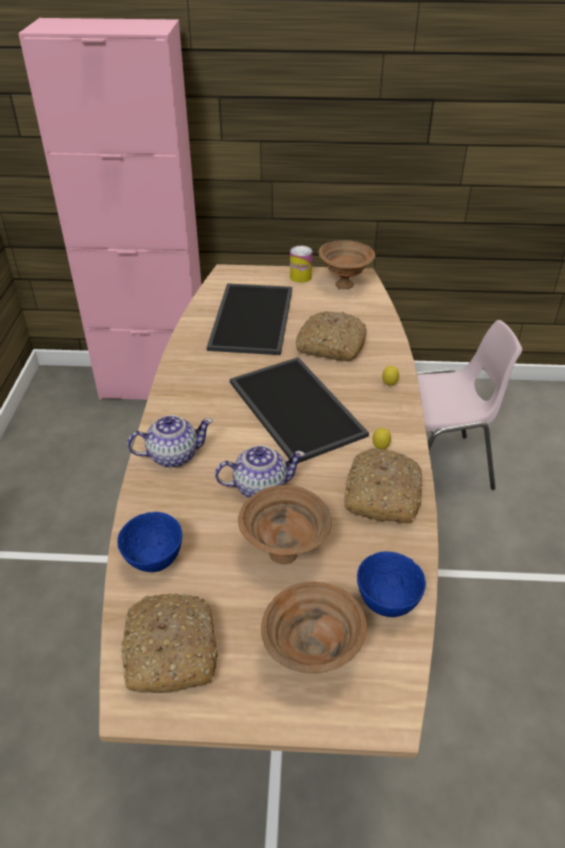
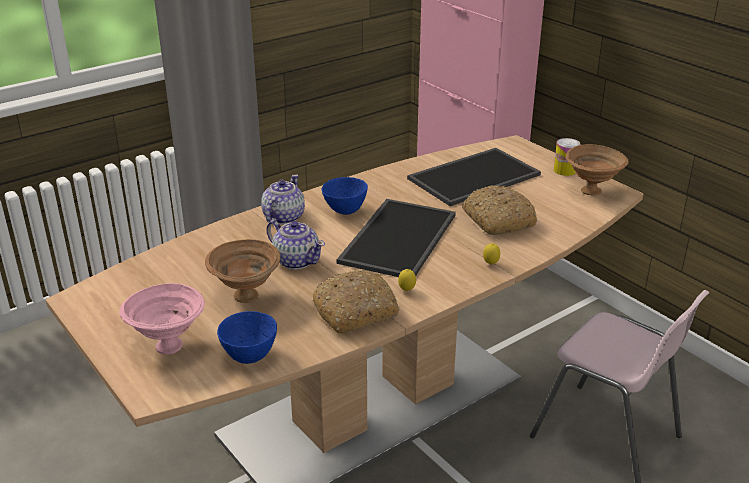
camera: 50 degrees right, 10 degrees down
blue bowl [117,512,182,572] -> blue bowl moved to [322,177,368,215]
bread [121,593,218,693] -> none
teapot [127,415,213,468] -> teapot turned 105 degrees counterclockwise [261,174,305,224]
brown bowl [261,582,367,674] -> pink bowl [119,283,205,354]

